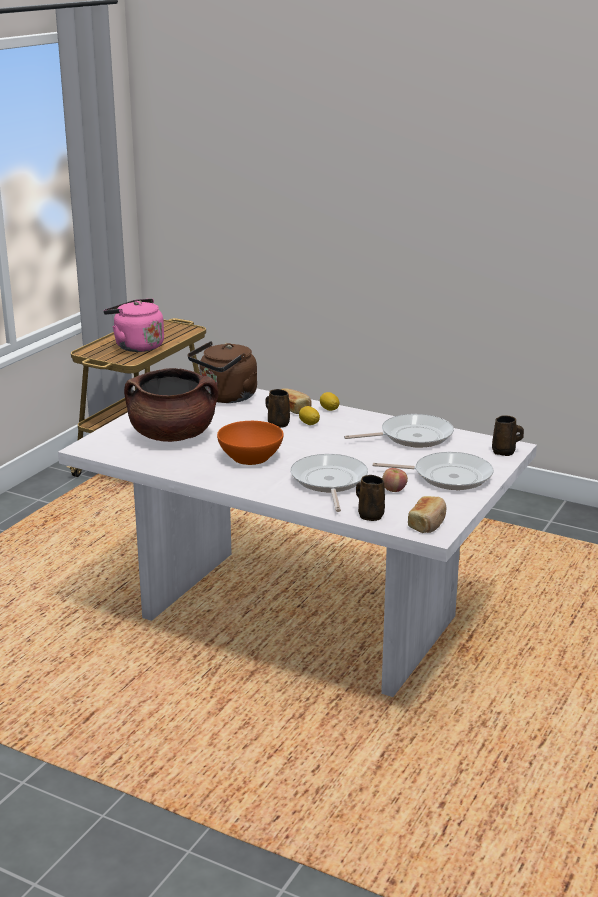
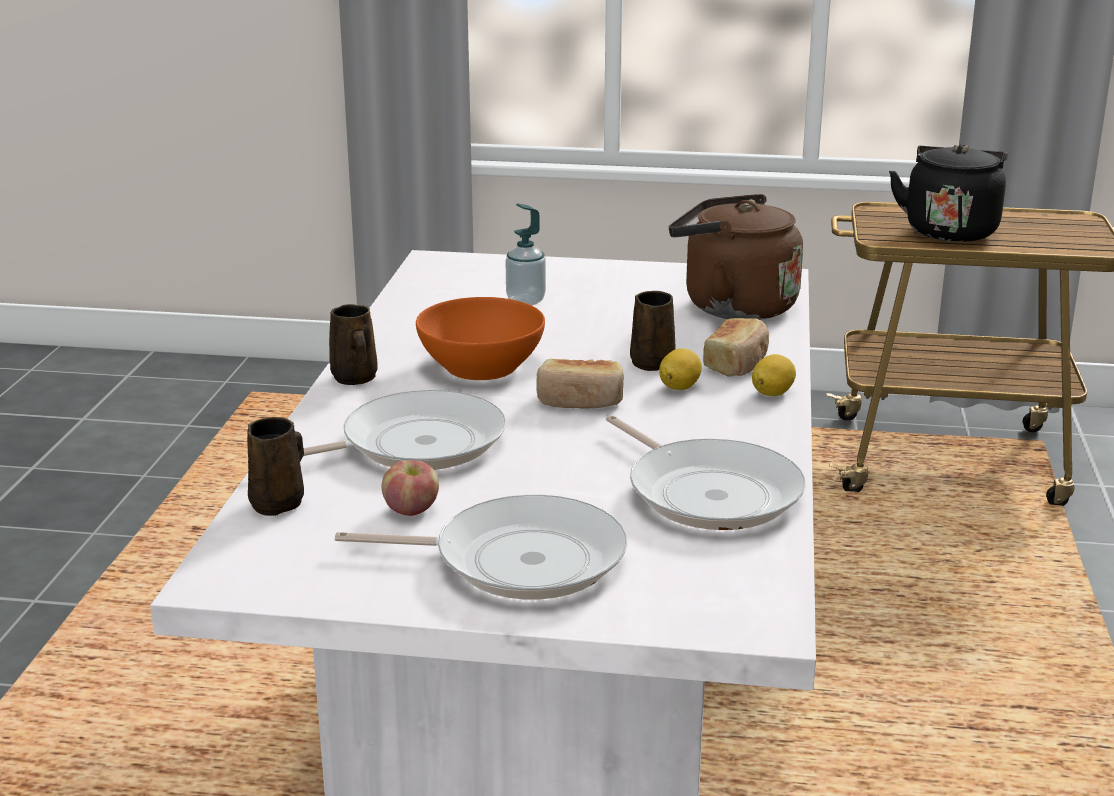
camera: 70 degrees right, 0 degrees up
pink kettle [103,299,164,352] -> black kettle [889,144,1008,242]
brown cooking pot [124,368,218,442] -> soap dispenser [506,203,546,305]
frying pan [373,452,494,490] -> frying pan turned 75 degrees counterclockwise [335,495,627,600]
bread [408,496,446,533] -> bread moved to [536,359,624,409]
brown mug [492,415,524,456] -> brown mug moved to [329,304,378,385]

